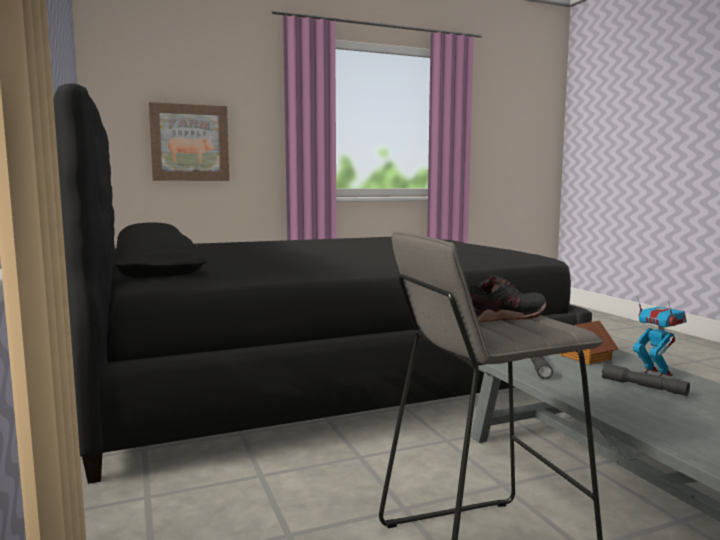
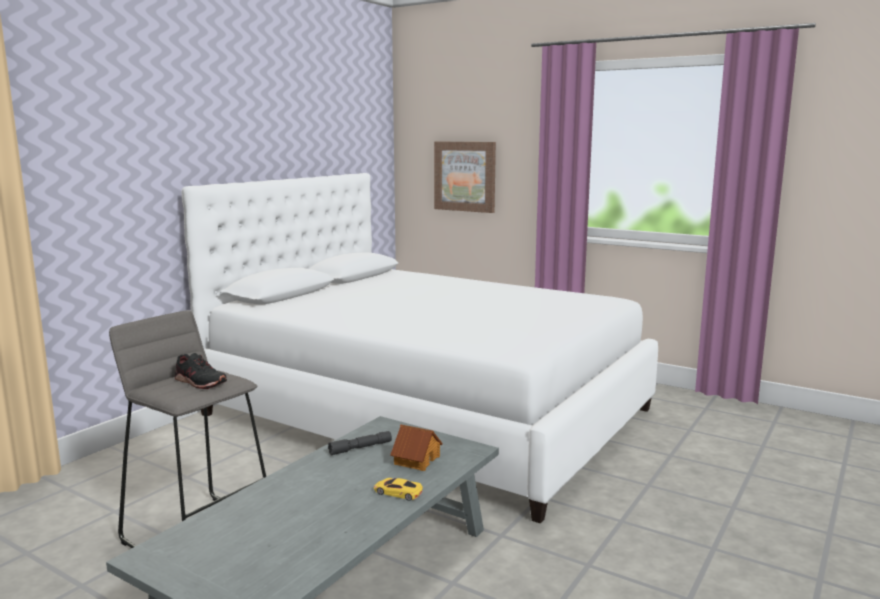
camera: 55 degrees right, 5 degrees up
black bed [53,83,592,484] -> white bed [182,173,658,523]
grey flashlight [602,363,690,396] -> none
toy robot [633,296,687,376] -> yellow toy car [374,478,423,501]

